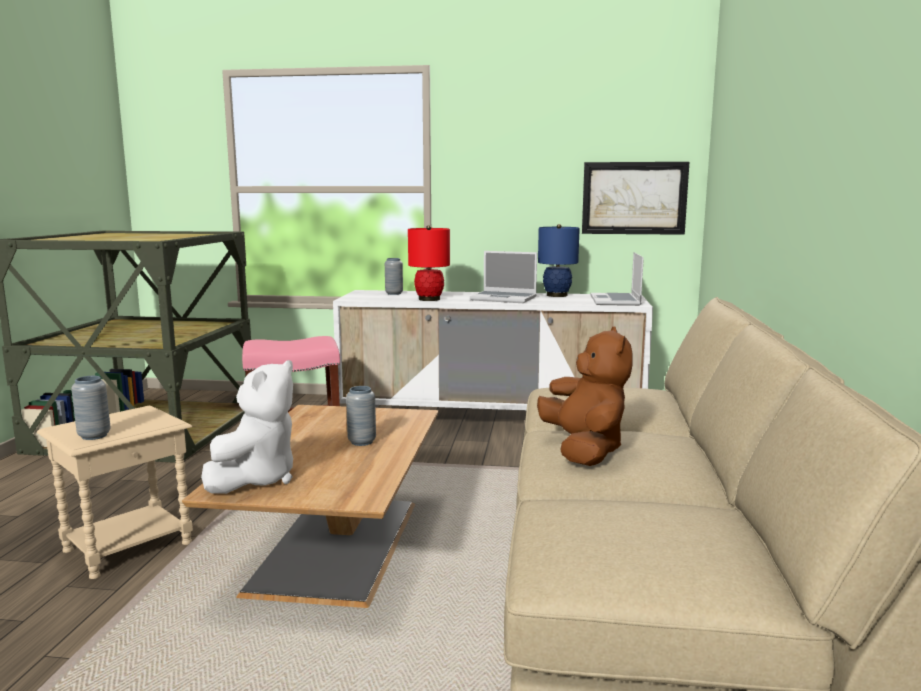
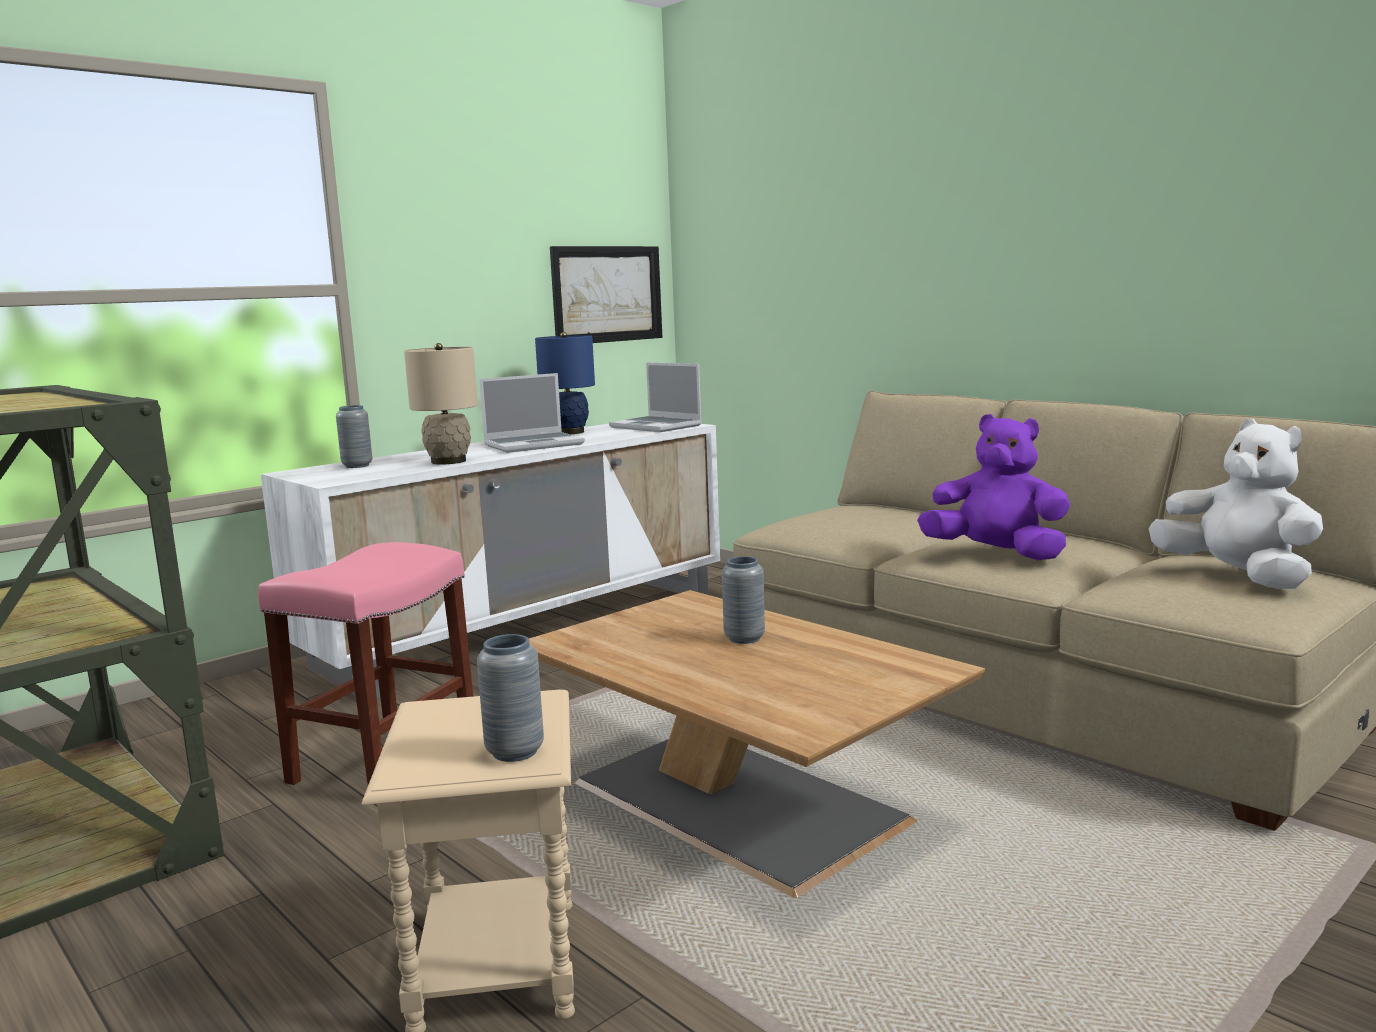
camera: 50 degrees left, 0 degrees up
white plush toy [201,360,293,494] -> white plush toy moved to [1149,419,1323,589]
red table lamp [408,225,450,301] -> beige table lamp [404,343,478,465]
brown plush toy [537,326,633,466] -> purple plush toy [917,414,1070,560]

